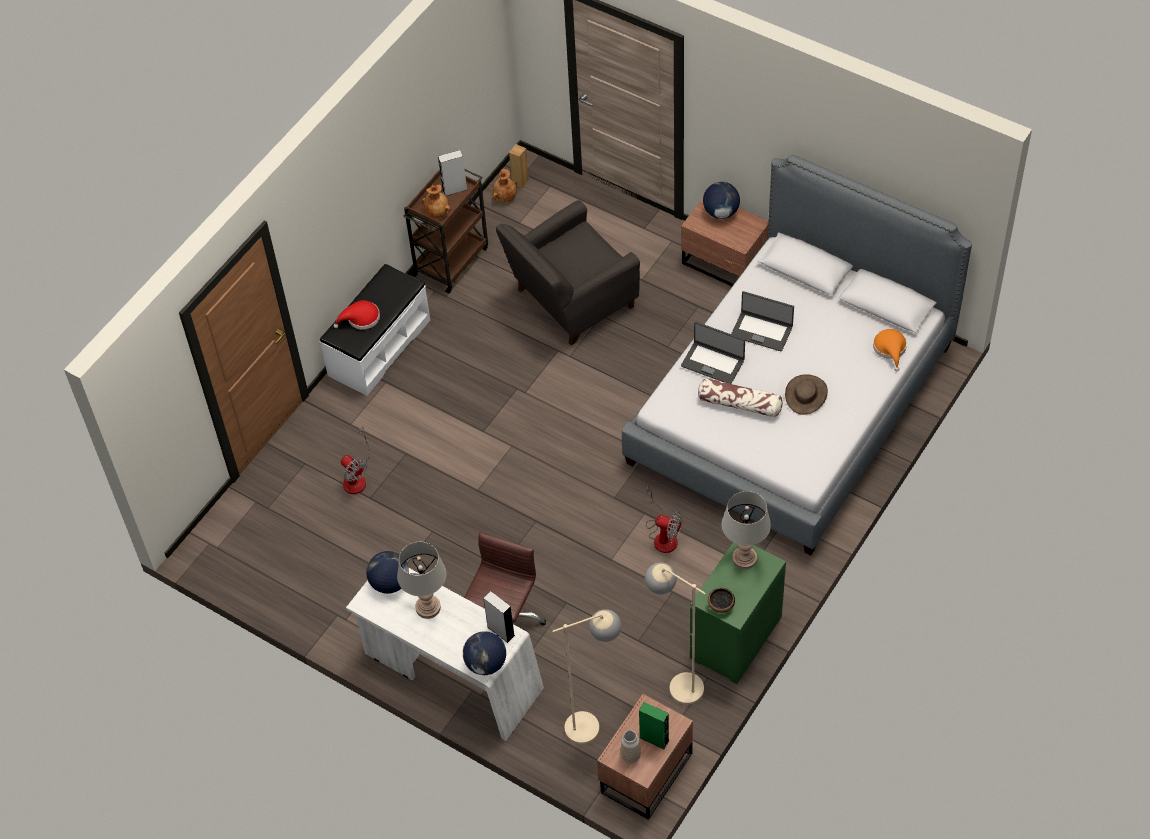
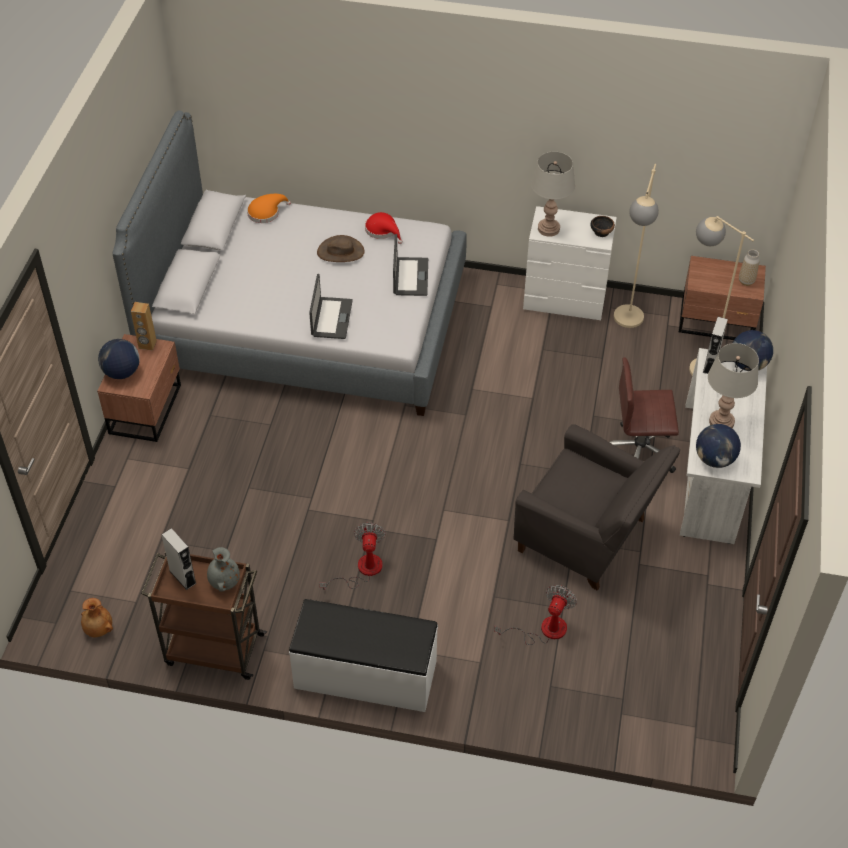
camera: 115 degrees left, 5 degrees down
red hat [334,301,380,330] -> red hat moved to [365,212,403,244]
brown vase [421,185,451,218] -> grey vase [207,547,240,592]
grey armchair [496,200,640,345] -> grey armchair moved to [513,424,680,591]
brown speaker [509,144,529,188] -> brown speaker moved to [131,302,157,351]
green speaker [639,702,670,749] -> none
fan [646,486,683,553] -> fan moved to [319,523,386,590]
green dresser [690,542,786,684] -> white dresser [523,206,617,320]
pillow [698,378,783,418] -> none
laptop [731,291,794,352] -> laptop moved to [393,234,428,296]

